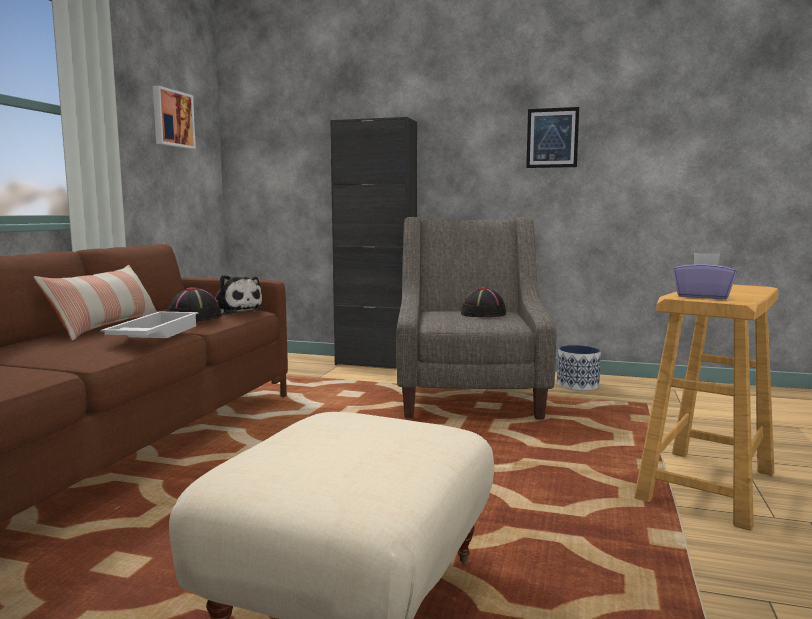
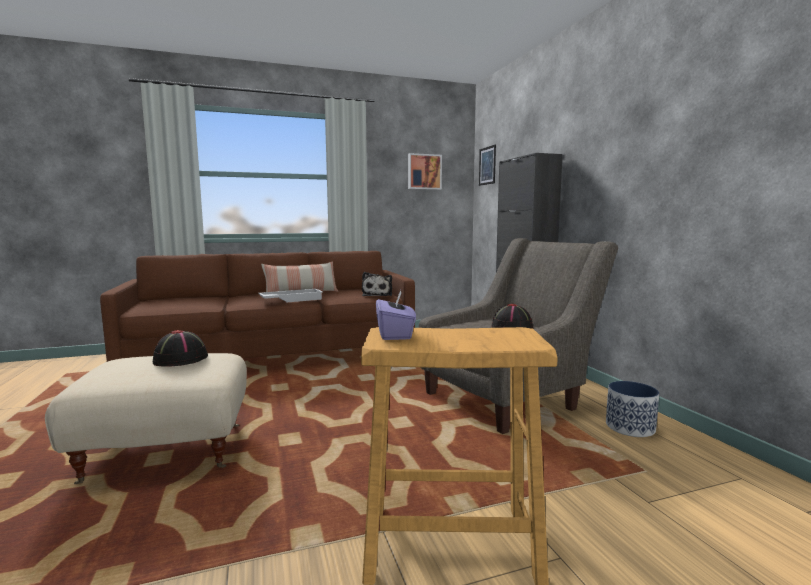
camera: 55 degrees right, 0 degrees up
black hat [168,287,222,322] -> black hat moved to [153,330,208,367]
picture [526,107,579,168] -> picture moved to [479,144,496,186]

